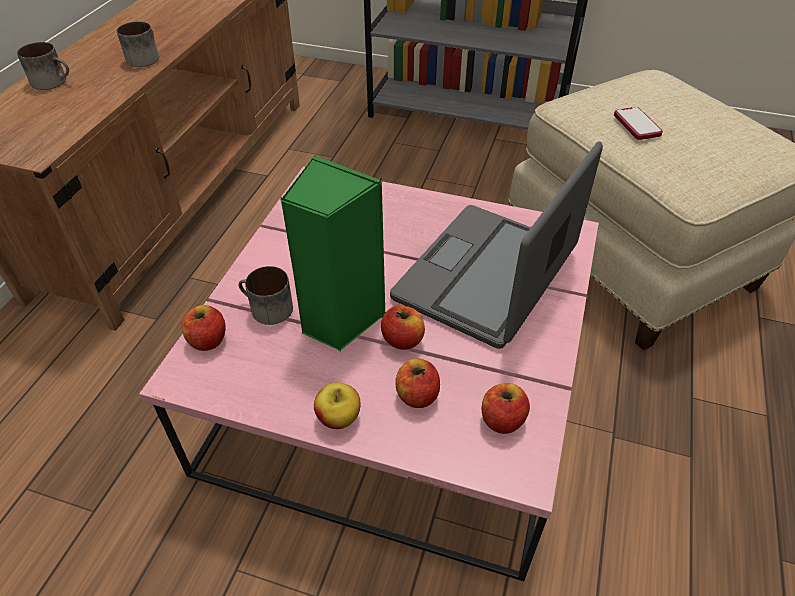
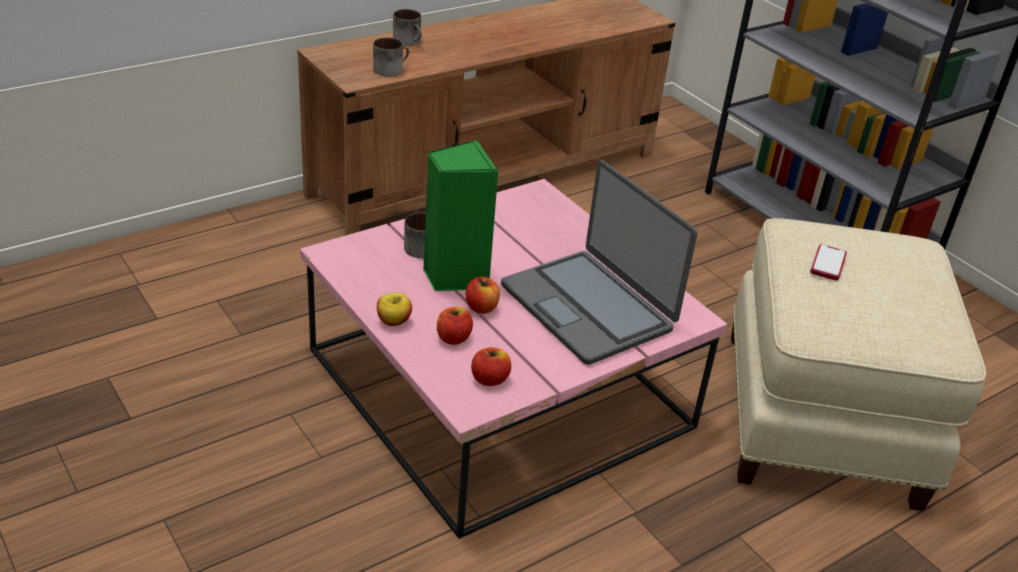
camera: 35 degrees right, 10 degrees down
mug [117,21,159,67] -> mug moved to [373,38,409,77]
apple [182,305,226,351] -> none
laptop [390,141,603,349] -> laptop turned 105 degrees counterclockwise [501,160,697,365]

